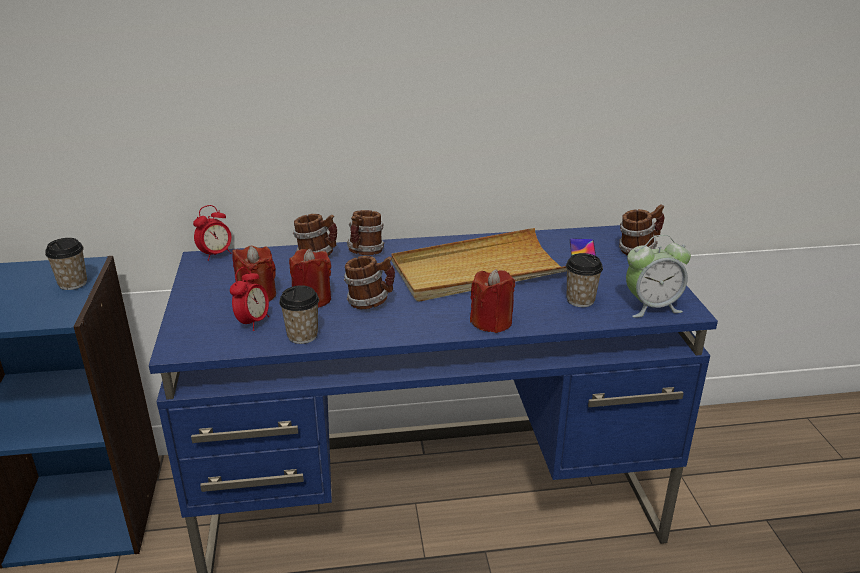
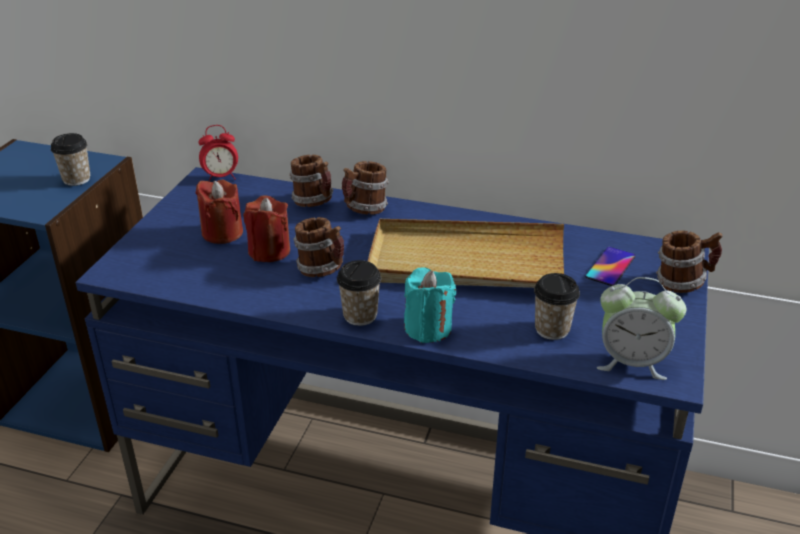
camera: 25 degrees right, 5 degrees up
alarm clock [230,267,269,331] -> none
cup [279,285,319,344] -> cup moved to [337,260,381,326]
red candle [470,269,515,333] -> turquoise candle [404,267,456,343]

